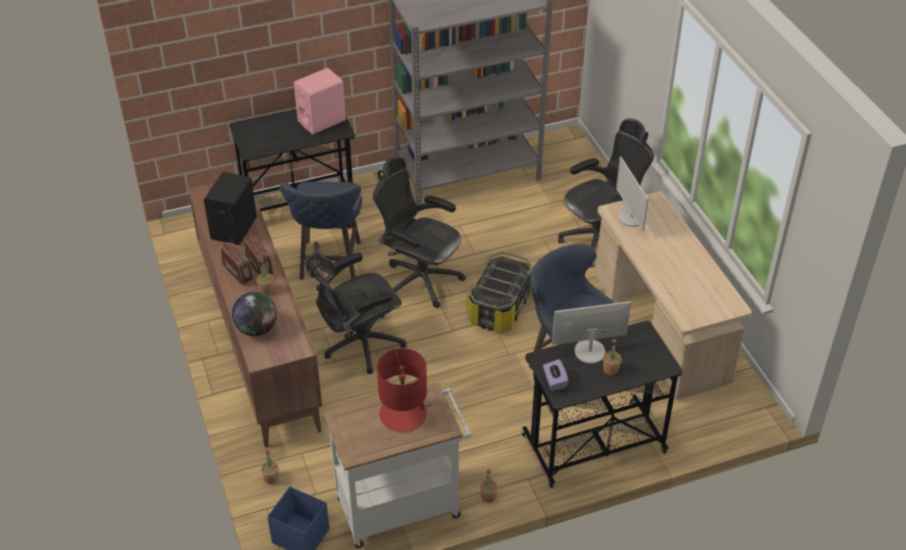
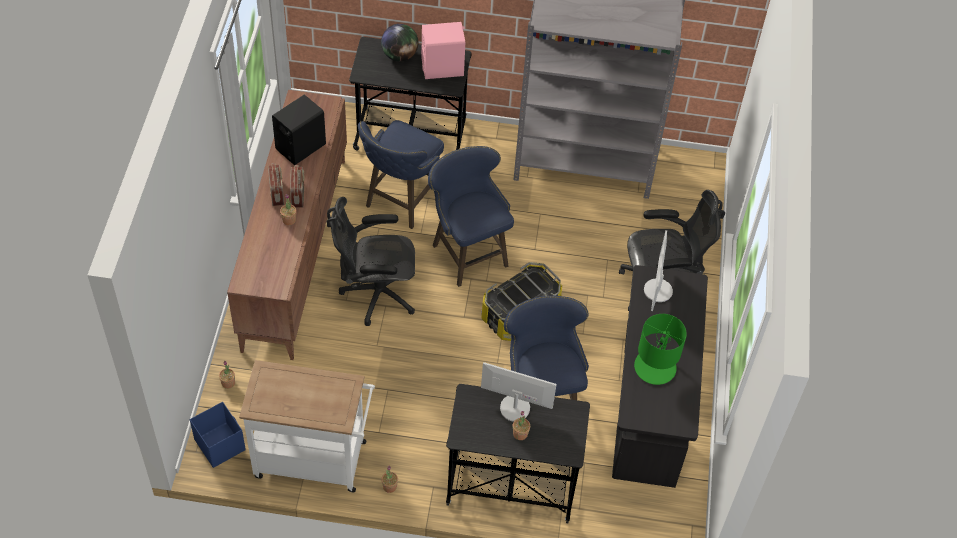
camera: 25 degrees right, 10 degrees up
globe [232,292,277,336] -> globe moved to [381,24,419,62]
office chair [373,156,466,308] -> blue stool [428,146,514,287]
red table lamp [377,348,432,432] -> none
purple tissue box [543,359,568,391] -> none
beige desk [595,191,752,400] -> black desk [612,265,708,488]
none -> green table lamp [634,314,687,385]

